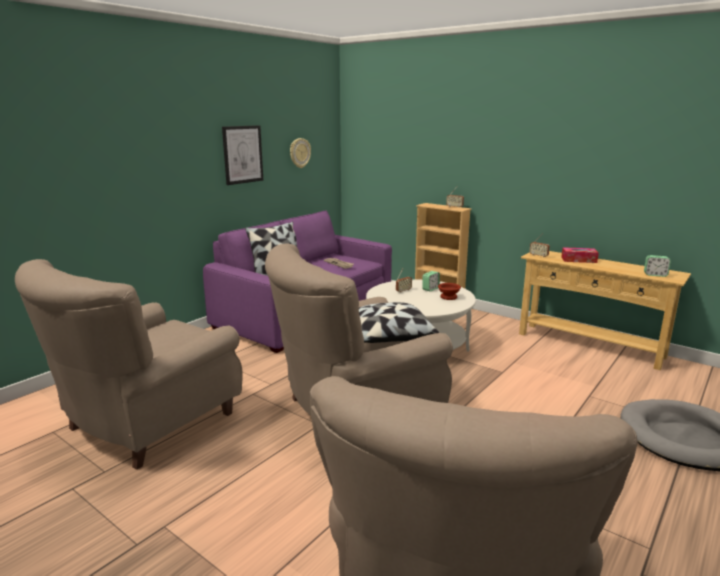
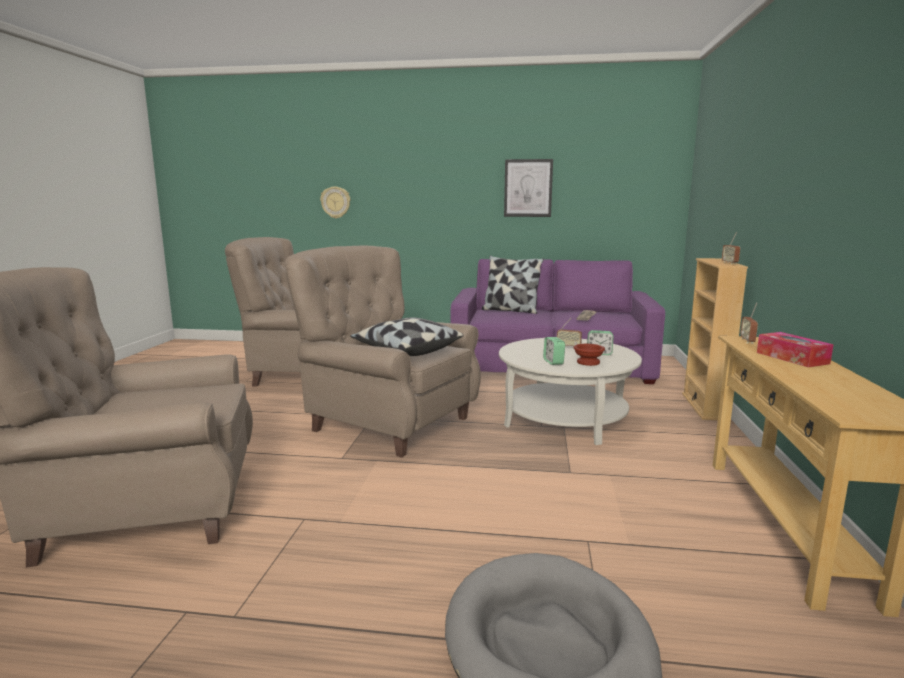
camera: 60 degrees right, 5 degrees down
wall clock [290,138,311,168] -> wall clock moved to [320,186,350,219]
alarm clock [644,255,671,277] -> alarm clock moved to [543,337,565,365]

